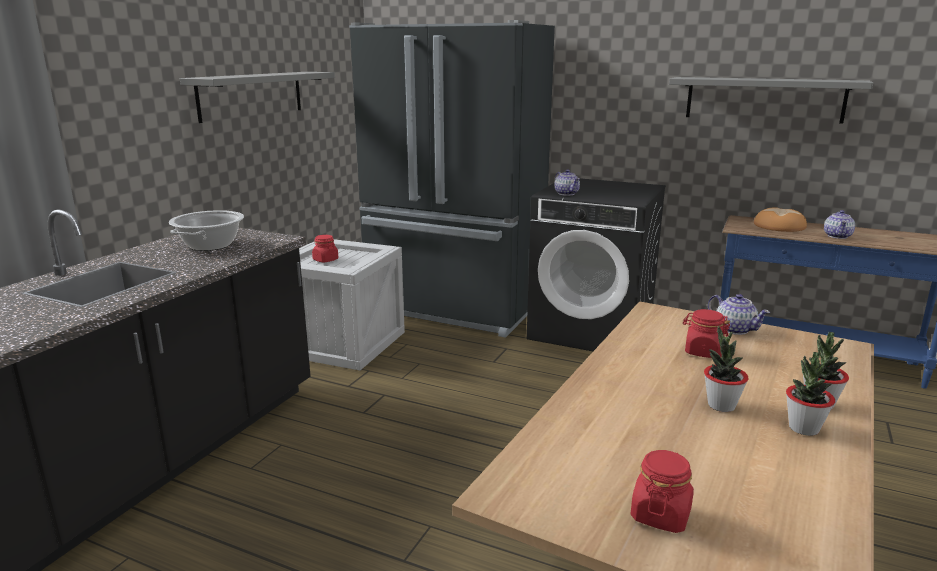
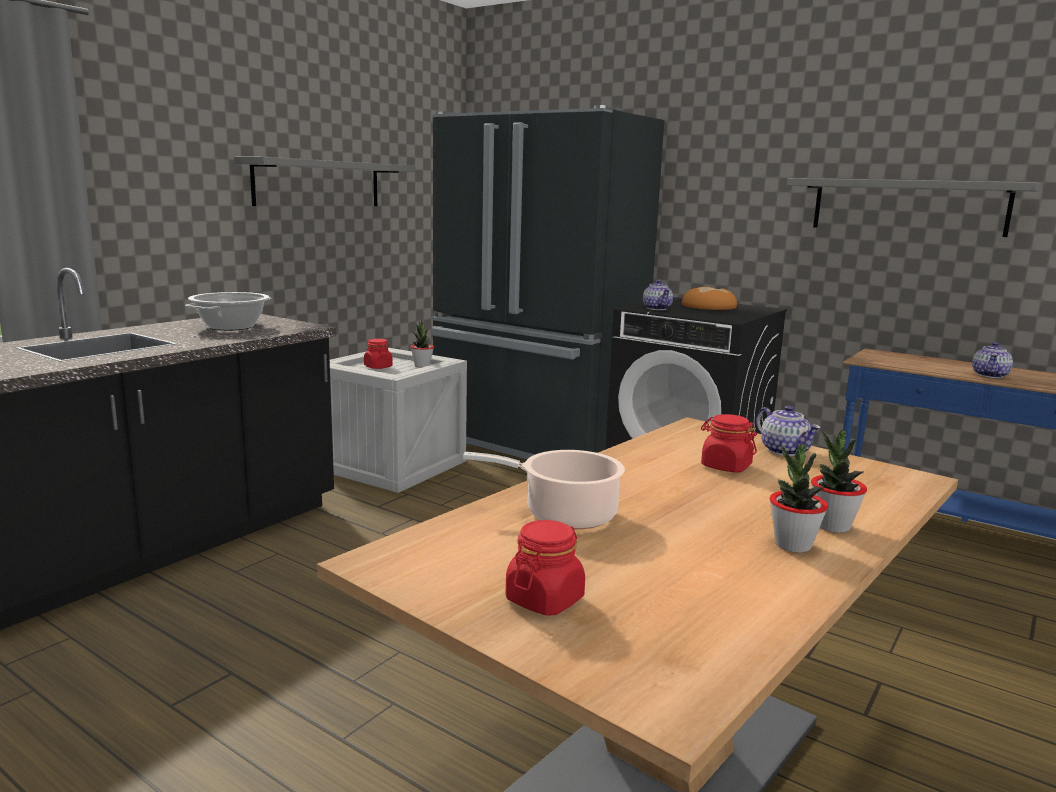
camera: 10 degrees right, 5 degrees down
potted plant [704,326,748,412] -> potted plant moved to [411,320,434,368]
bread [754,207,807,232] -> bread moved to [682,287,737,310]
none -> cooking pot [463,450,625,529]

